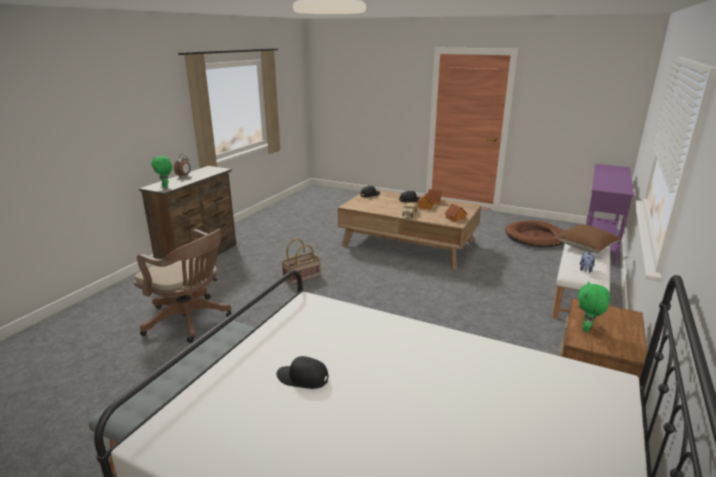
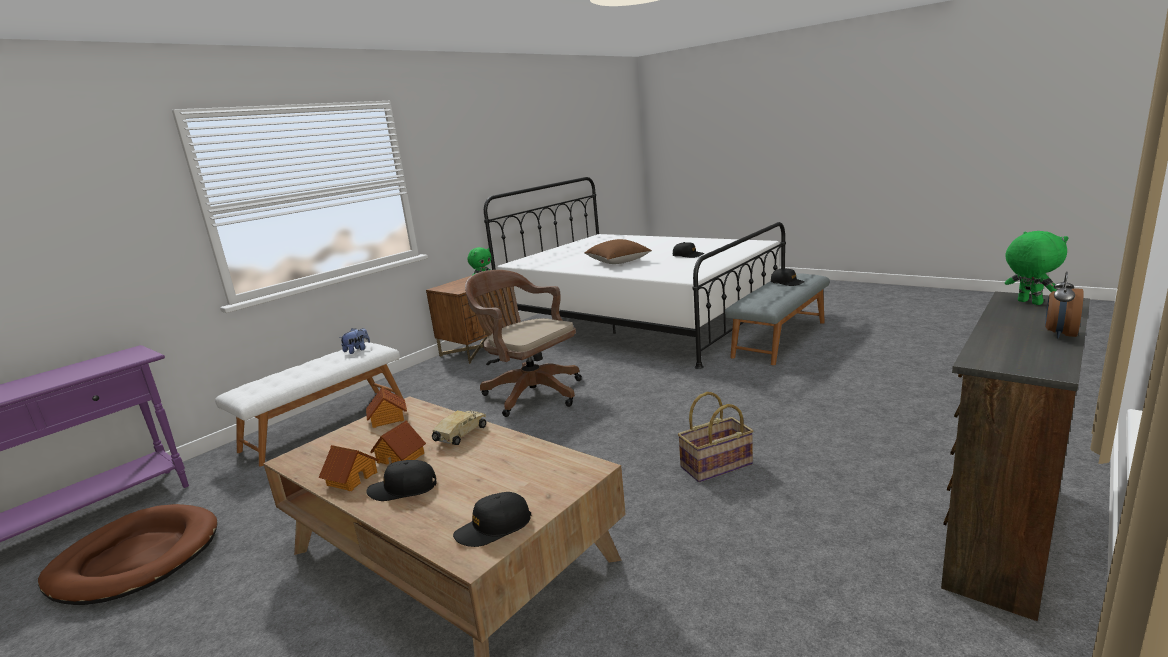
camera: 165 degrees left, 5 degrees down
brown office chair [134,228,232,343] -> brown office chair moved to [465,270,582,417]
brown pillow [555,225,621,253] -> brown pillow moved to [584,239,652,264]
none -> black cap [771,268,805,286]

